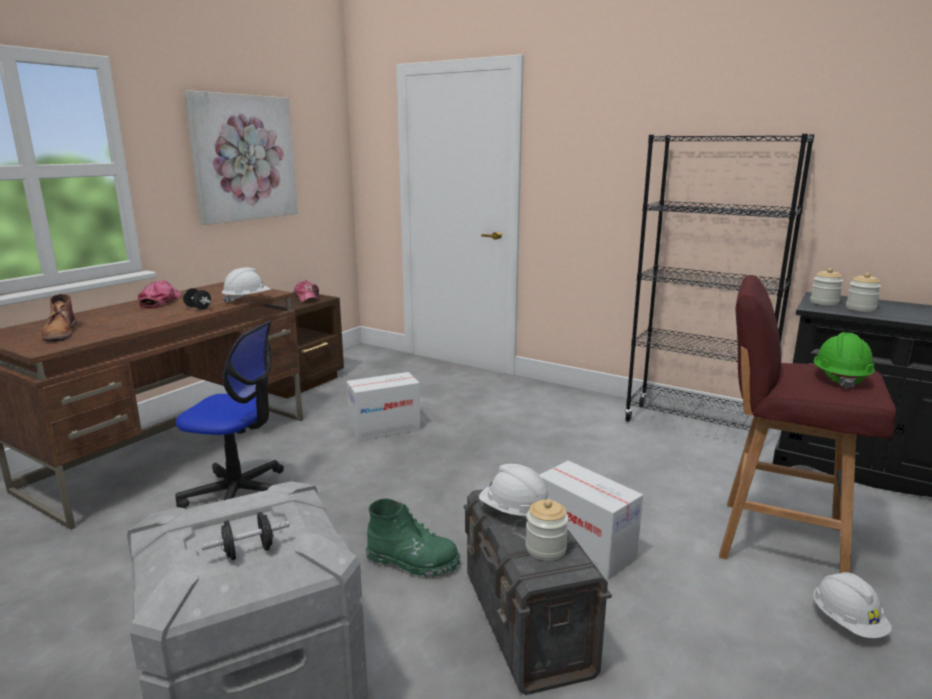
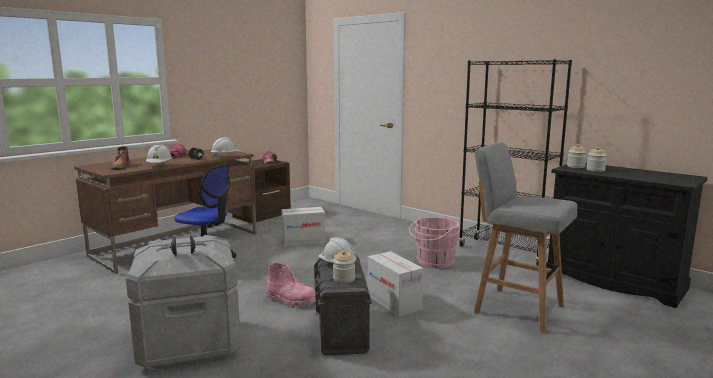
camera: 10 degrees right, 5 degrees down
picture [184,90,298,225] -> none
green boot [366,499,460,579] -> pink boot [266,263,316,308]
red stool [719,275,896,573] -> grey stool [474,142,577,333]
green hard hat [813,332,875,389] -> none
white hard hat [813,572,892,638] -> white hard hat moved to [146,145,172,163]
none -> pink bucket [409,216,459,268]

